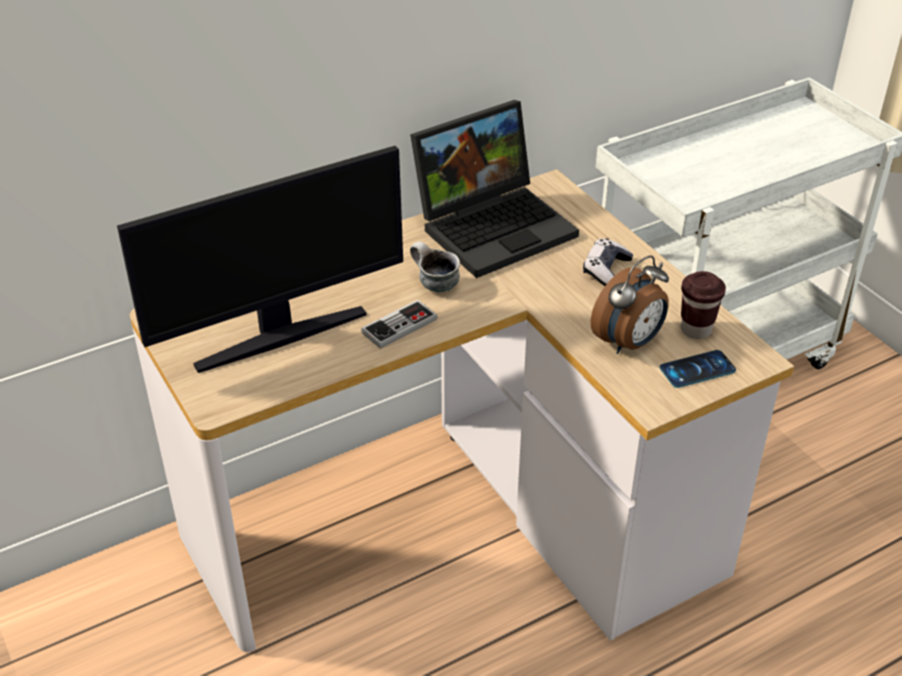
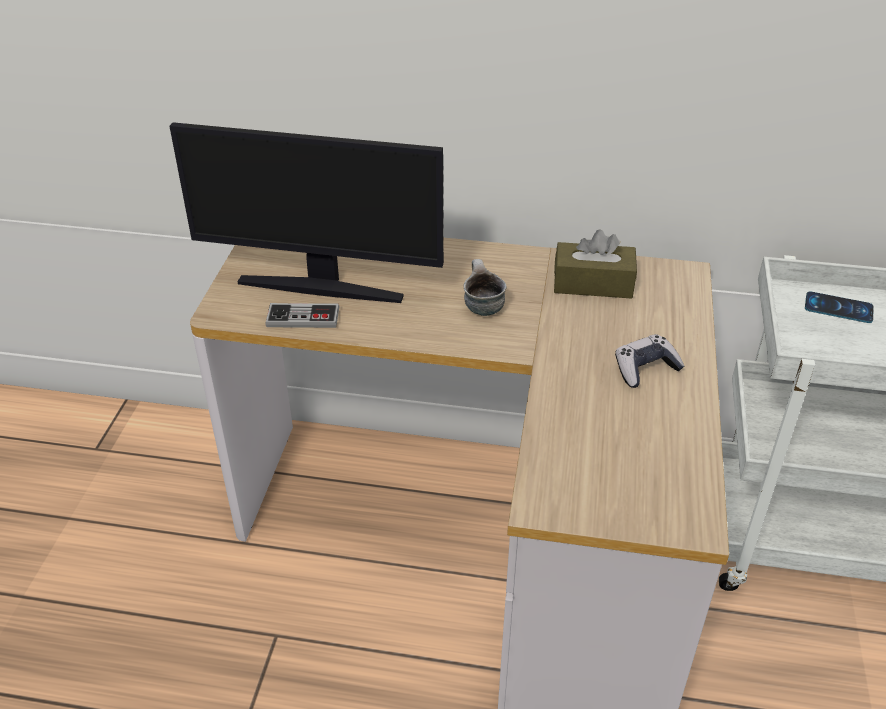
camera: 40 degrees right, 0 degrees up
game controller [361,300,437,349] -> game controller moved to [265,303,340,328]
laptop [410,100,579,278] -> brown tissue box [554,229,637,299]
alarm clock [591,255,669,354] -> none
phone [660,350,736,388] -> phone moved to [805,291,874,323]
brown cup [681,271,726,339] -> none

